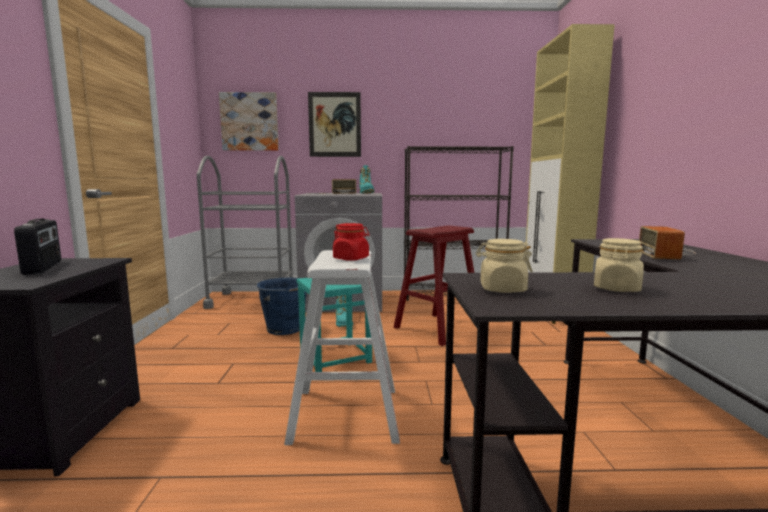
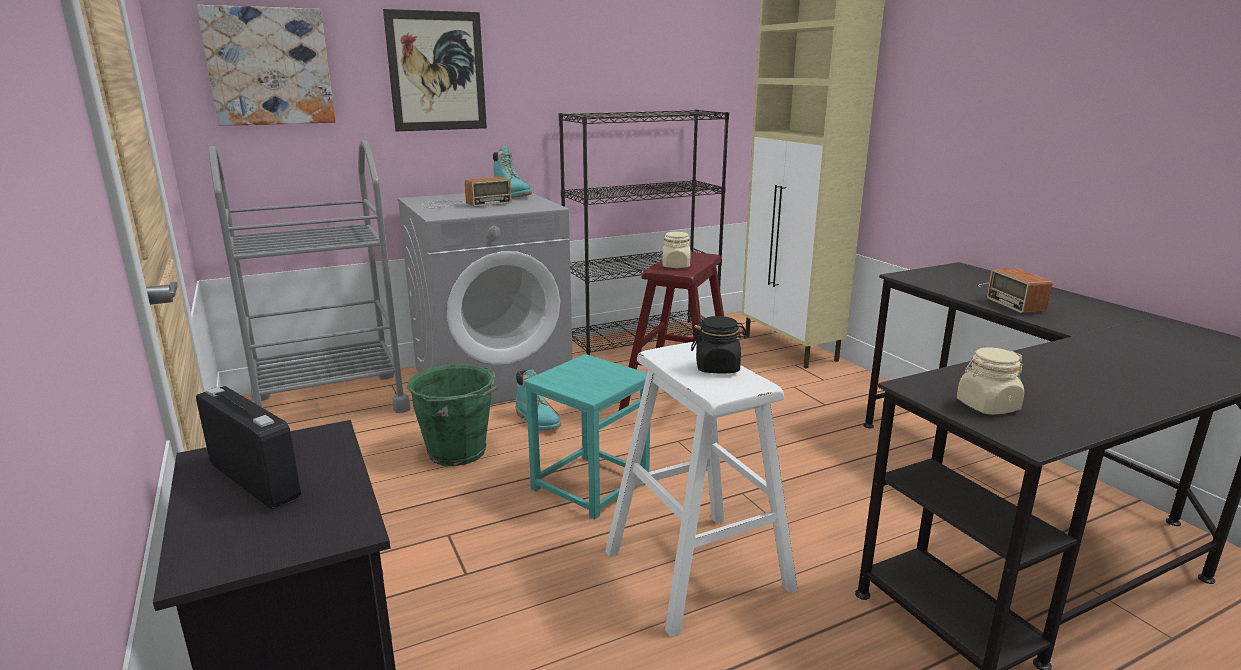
camera: 25 degrees left, 10 degrees up
blue bucket [257,278,307,335] -> green bucket [407,364,497,466]
red jar [333,223,370,261] -> black jar [691,316,748,373]
beige jar [594,238,644,292] -> beige jar moved to [662,232,691,268]

